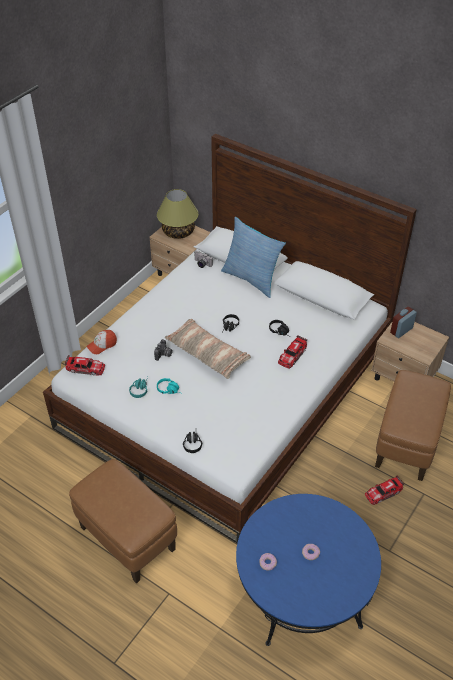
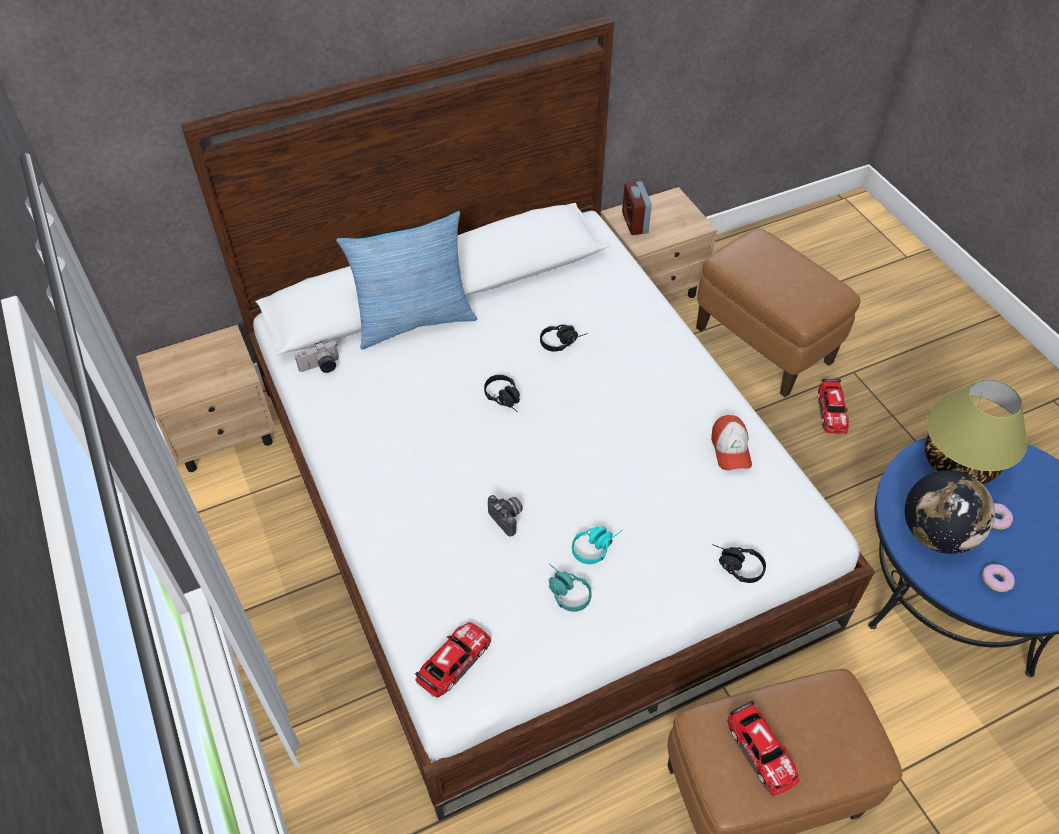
camera: 60 degrees left, 5 degrees up
cap [86,330,117,354] -> cap moved to [711,415,752,470]
table lamp [157,189,198,239] -> table lamp moved to [925,379,1027,484]
pillow [165,319,251,379] -> none
toy car [278,335,307,369] -> toy car moved to [727,700,800,796]
none -> globe [905,470,995,554]

